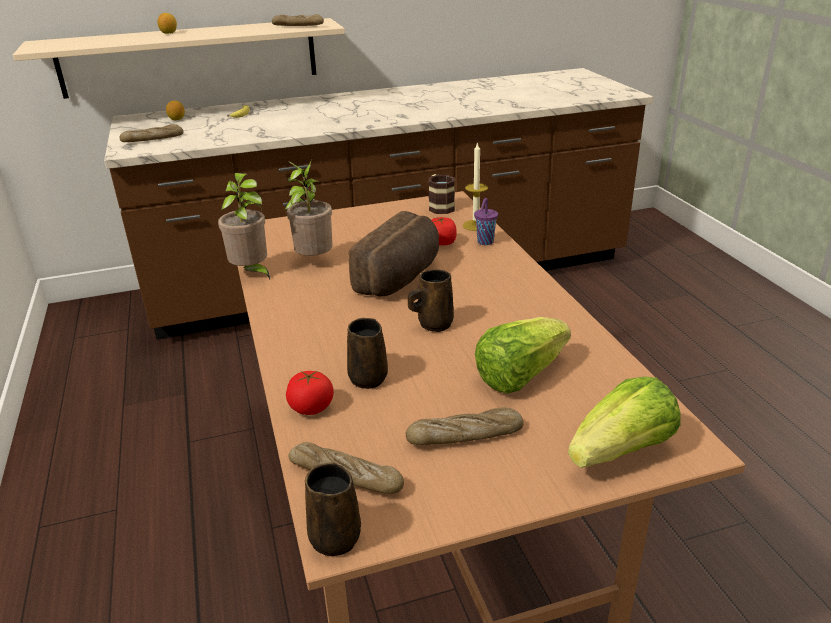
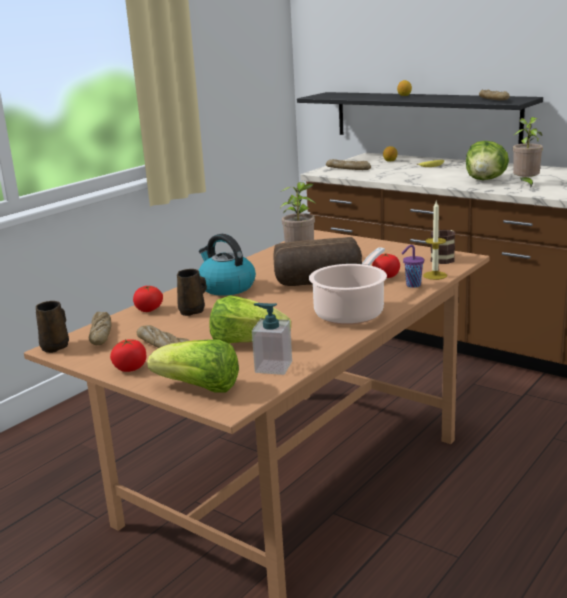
camera: 55 degrees right, 10 degrees down
beige shelf [13,18,345,99] -> black shelf [297,92,543,144]
potted plant [218,173,270,279] -> potted plant moved to [513,117,543,187]
brown mug [408,270,454,332] -> none
none -> tomato [110,339,146,372]
none -> kettle [199,234,256,296]
none -> soap dispenser [252,303,292,375]
none -> cooking pot [309,247,387,325]
none -> lettuce [466,141,509,180]

